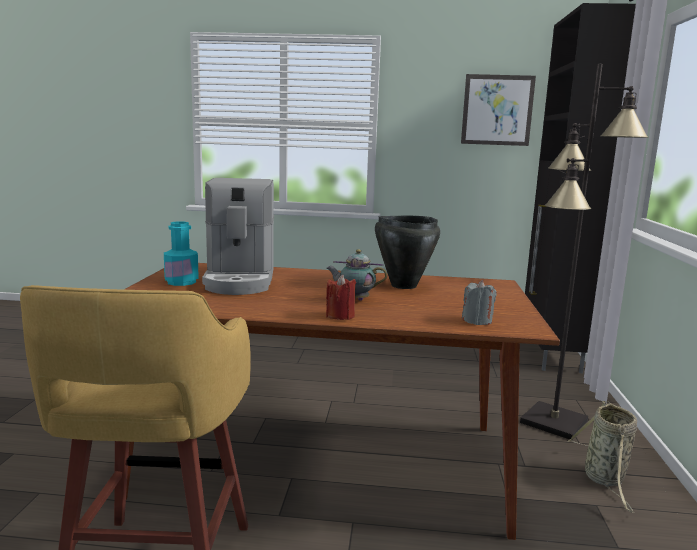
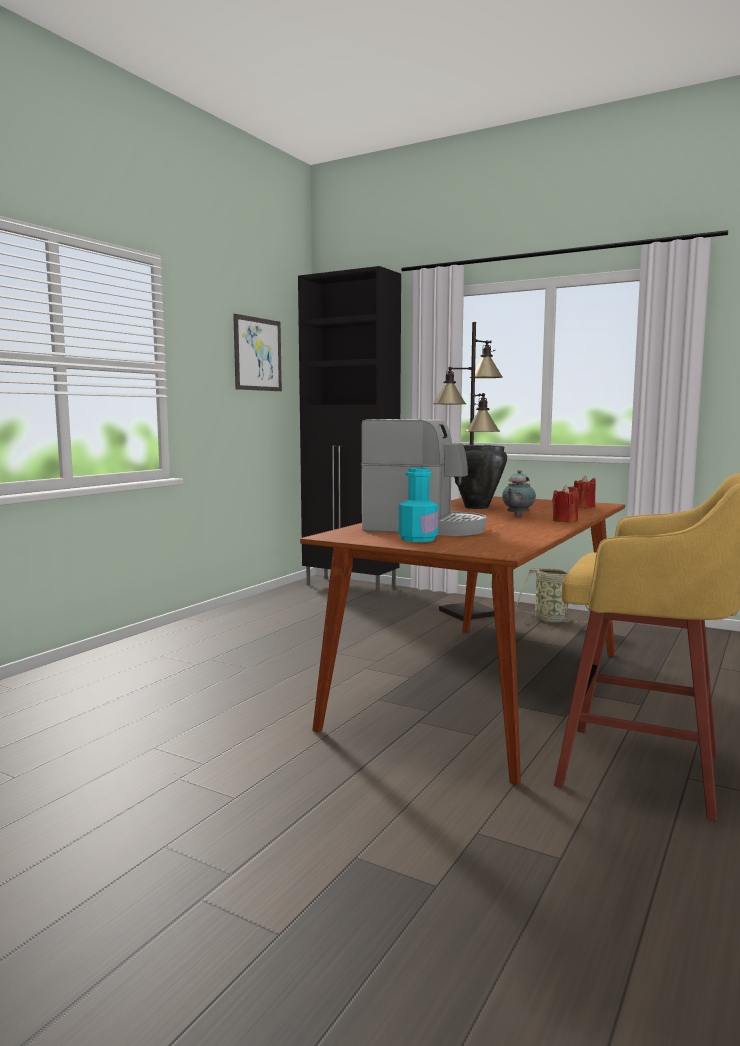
camera: 65 degrees left, 5 degrees down
grey candle [462,280,497,325] -> red candle [574,476,596,508]

